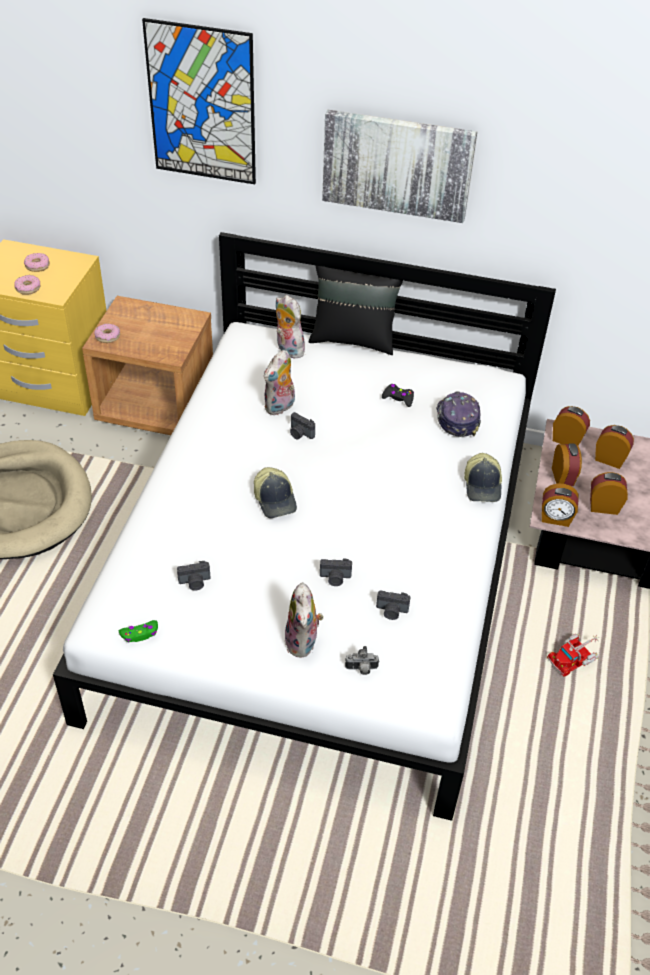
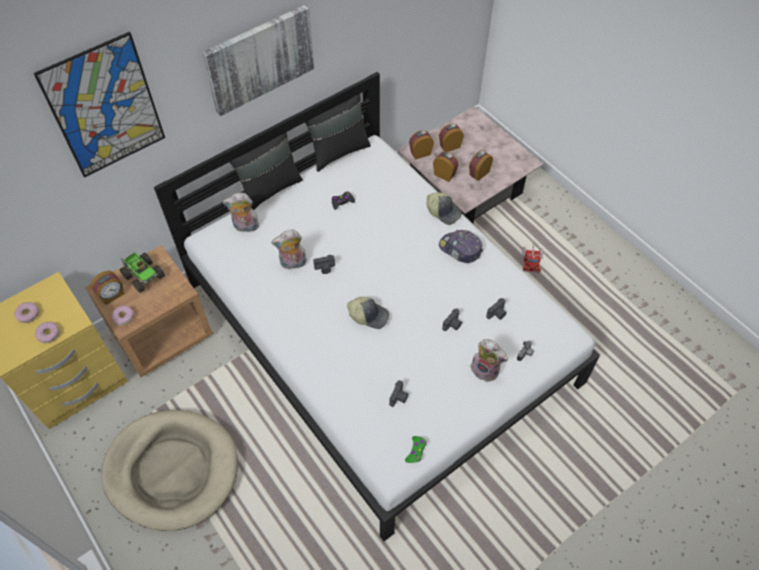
camera: 50 degrees left, 10 degrees up
plush toy [264,350,295,415] -> plush toy turned 90 degrees clockwise [271,229,307,269]
cap [436,391,481,437] -> cap moved to [439,230,483,263]
alarm clock [542,484,579,527] -> alarm clock moved to [91,271,124,305]
none -> toy truck [120,252,165,293]
none -> black pillow [305,94,371,172]

